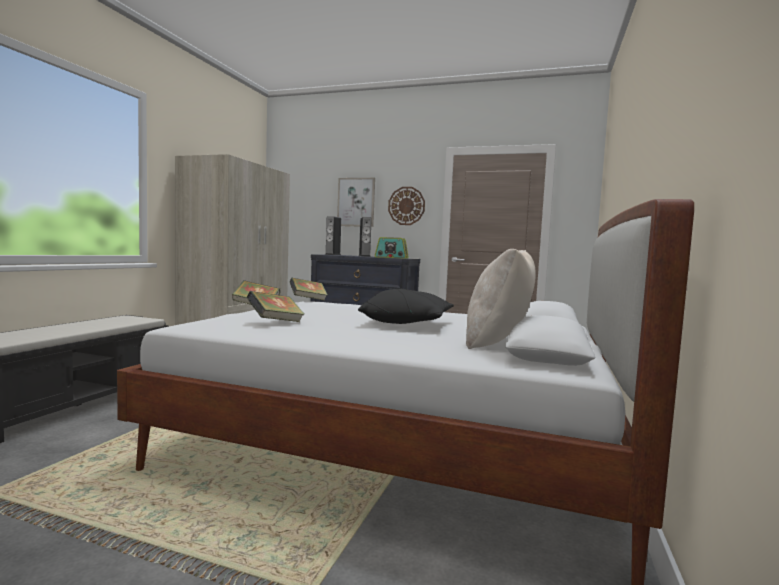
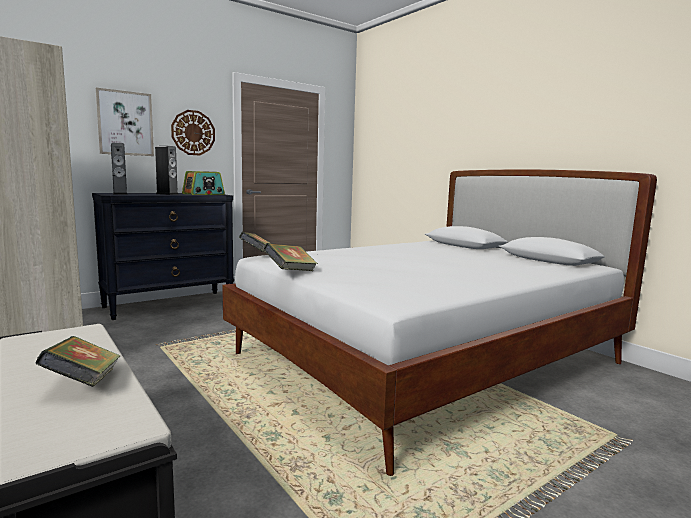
camera: 55 degrees left, 5 degrees up
book [247,291,305,322] -> book moved to [35,336,120,387]
black pillow [358,289,454,324] -> none
beige pillow [466,249,536,349] -> none

